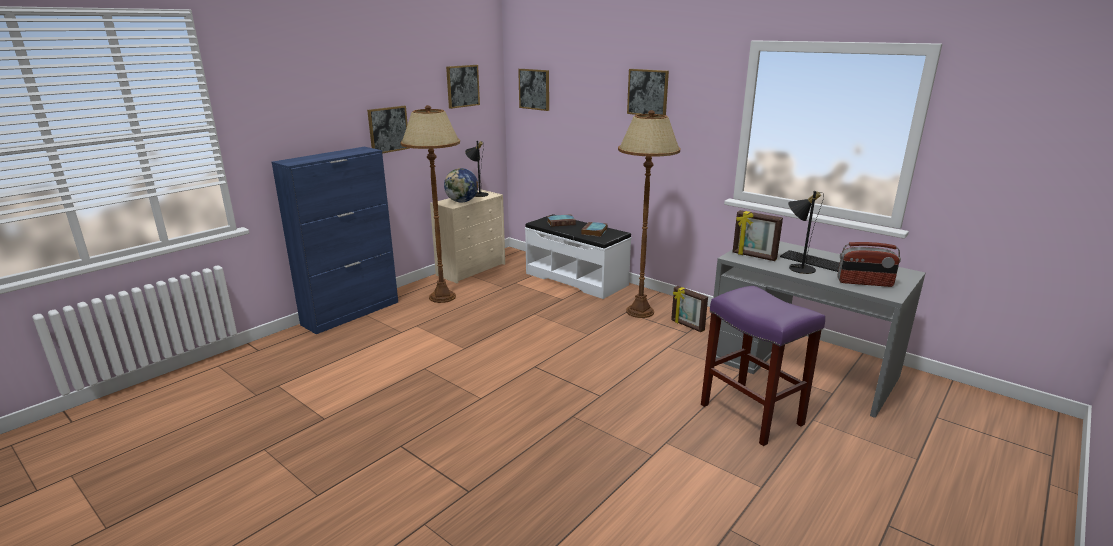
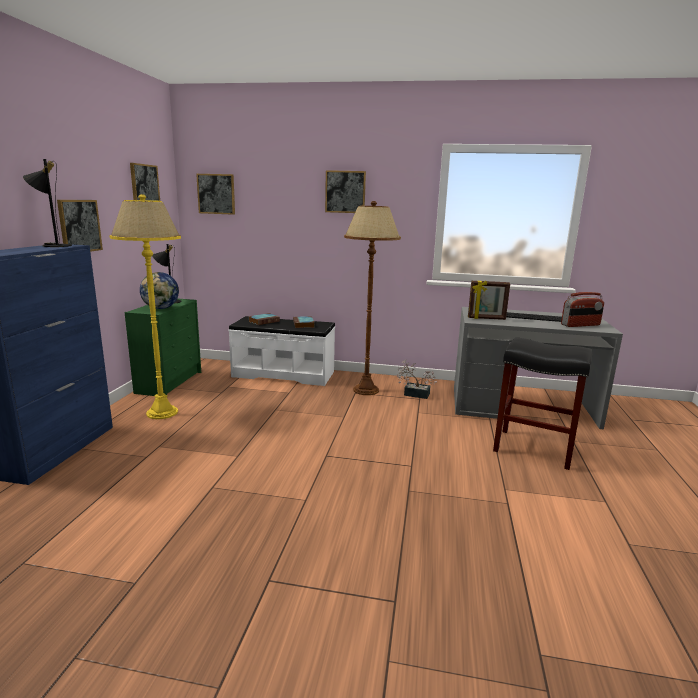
camera: 30 degrees left, 5 degrees down
brown floor lamp [400,105,460,303] -> yellow floor lamp [109,194,181,419]
beige dresser [430,190,505,283] -> green dresser [124,299,201,396]
picture frame [671,286,708,332] -> potted plant [397,359,437,399]
purple stool [701,286,825,446] -> black stool [493,338,592,470]
black table lamp [788,191,824,274] -> black table lamp moved to [23,159,72,247]

